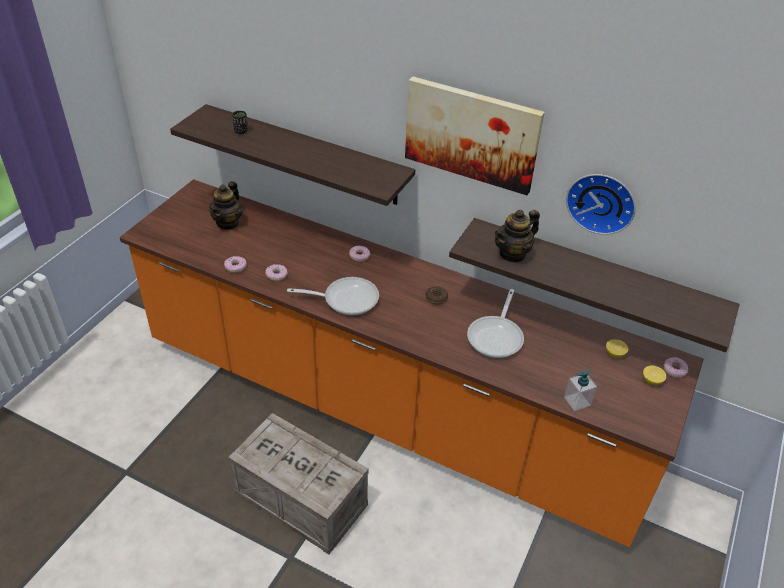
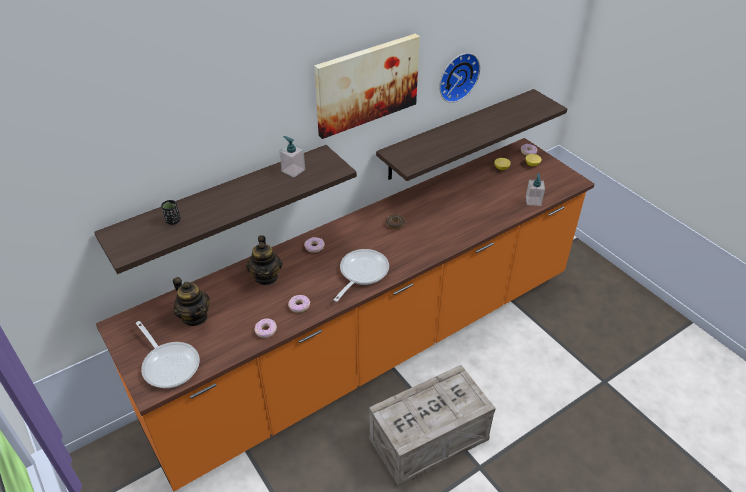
camera: 60 degrees left, 0 degrees up
frying pan [467,289,524,358] -> frying pan moved to [136,321,200,388]
teapot [494,210,540,263] -> teapot moved to [246,235,282,285]
none -> soap dispenser [279,136,305,177]

